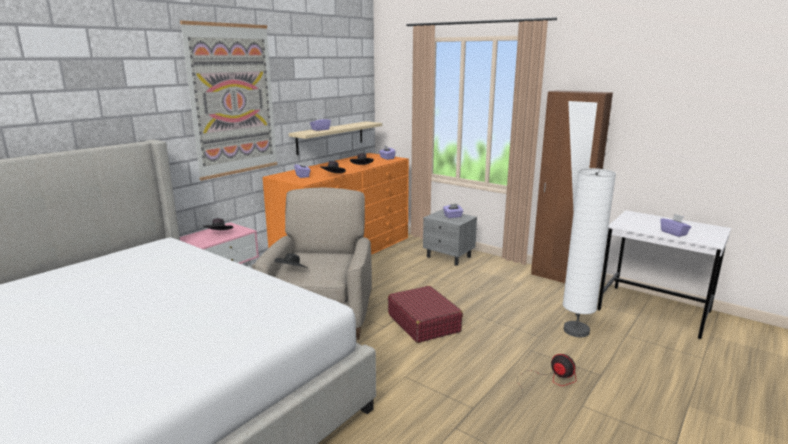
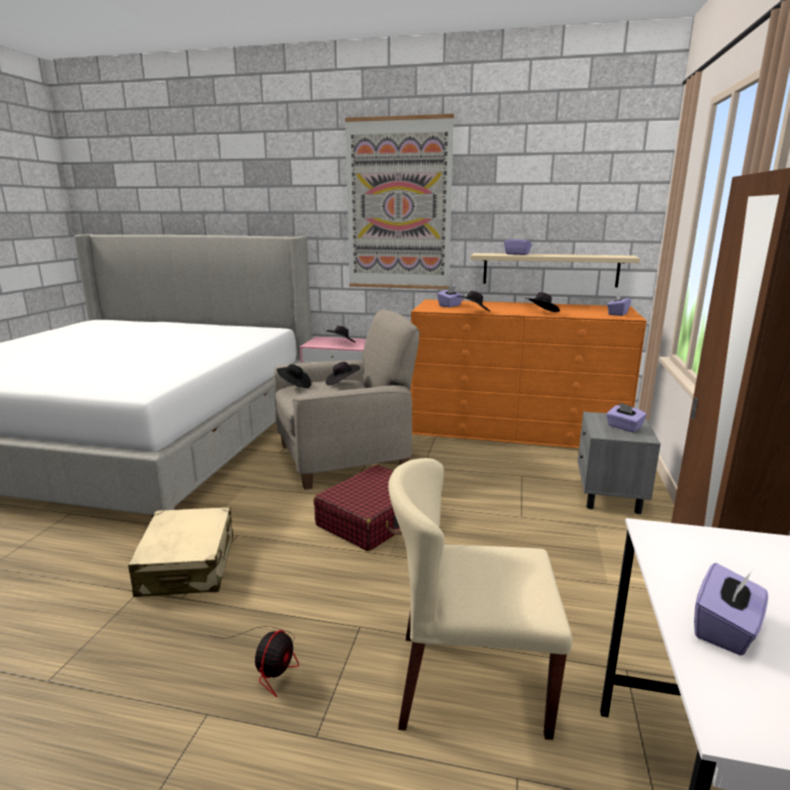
camera: 65 degrees right, 0 degrees up
white floor lamp [563,168,616,337] -> beige chair [388,458,572,740]
none -> beige suitcase [128,507,233,597]
none -> black hat [326,362,360,385]

